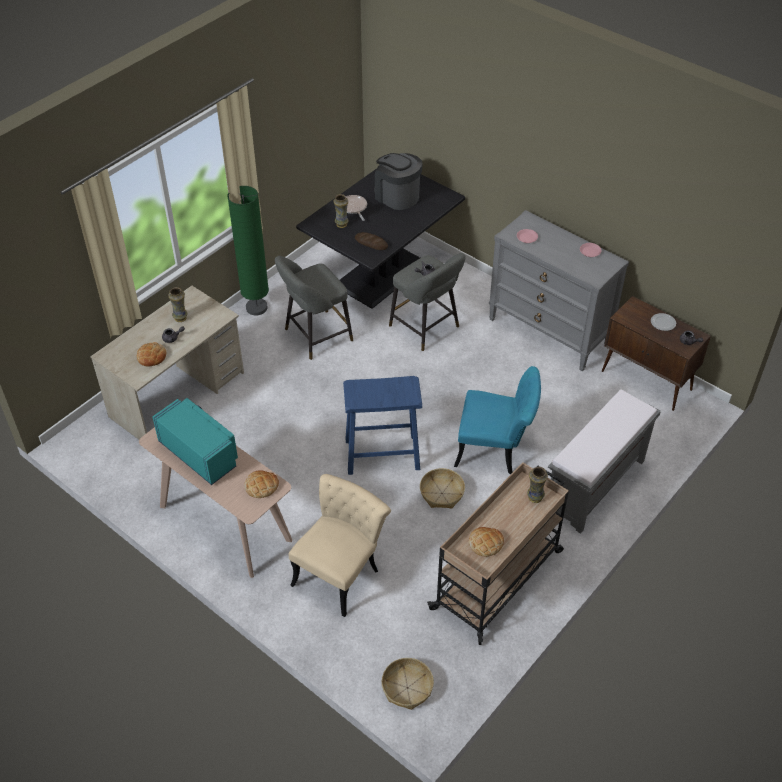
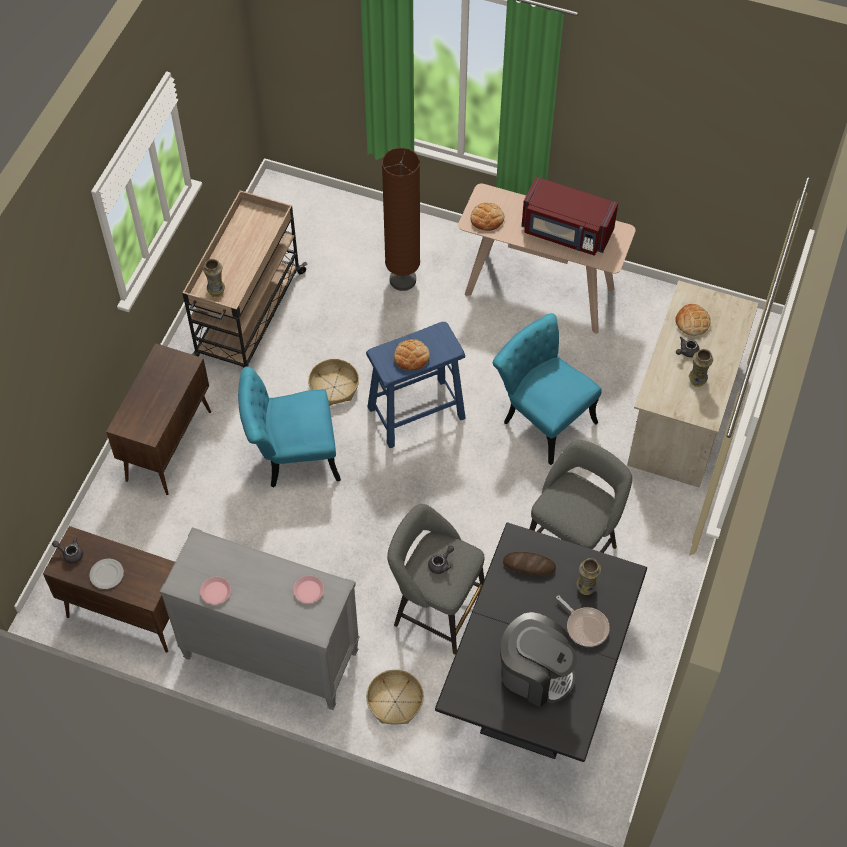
camera: 160 degrees right, 10 degrees up
turquoise microwave [152,398,238,485] -> red microwave [522,177,618,256]
green floor lamp [228,186,269,316] -> none
beige chair [289,474,391,617] -> brown floor lamp [382,148,420,291]
basket [382,658,434,710] -> basket moved to [366,669,424,725]
bread [469,527,504,557] -> bread moved to [394,339,430,370]
grey bench [548,390,661,534] -> brown cabinet [106,343,211,495]
none -> turquoise chair [493,313,602,465]

